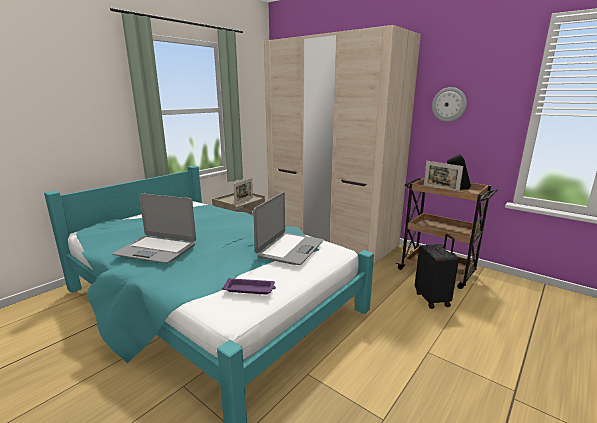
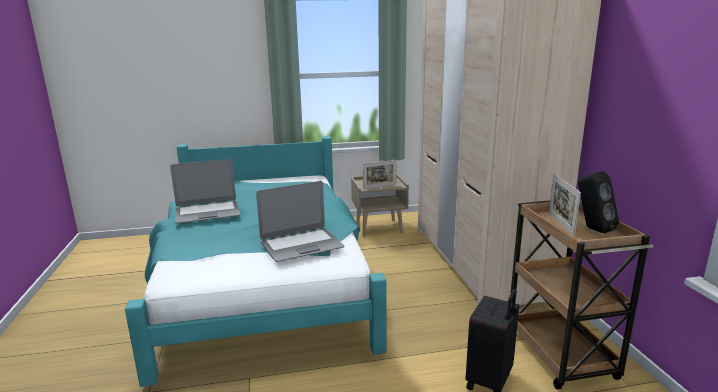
camera: 40 degrees right, 0 degrees up
laptop [113,193,196,263] -> laptop turned 75 degrees counterclockwise [170,159,240,224]
purple tray [222,278,276,295] -> none
wall clock [432,87,467,122] -> none

